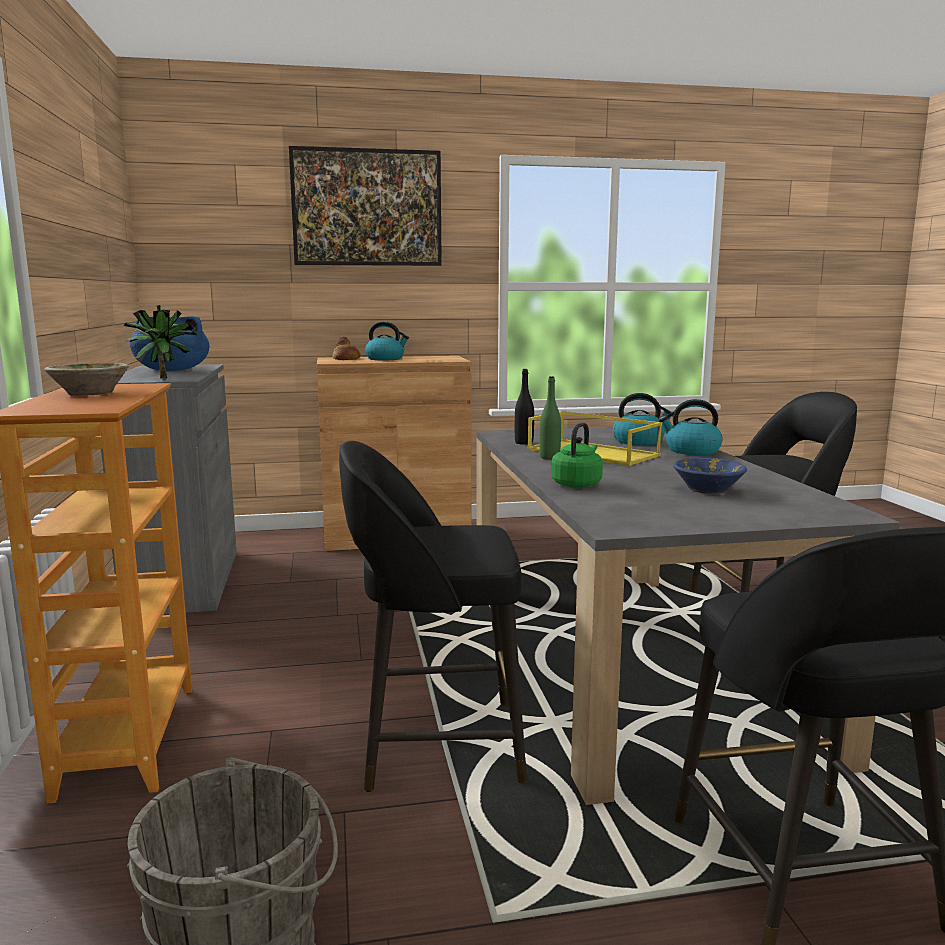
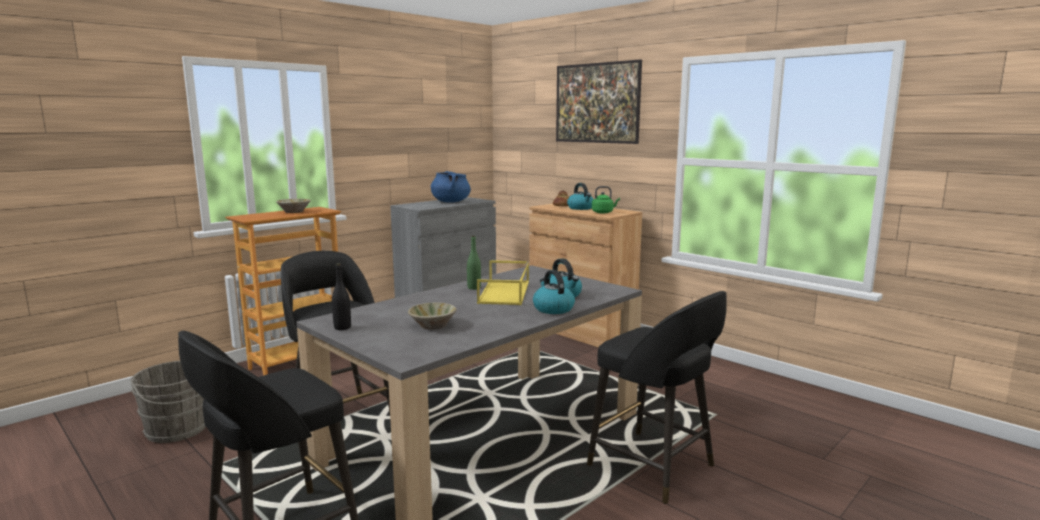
camera: 55 degrees right, 0 degrees up
potted plant [124,305,196,379] -> none
black bottle [515,369,534,445] -> black bottle moved to [332,263,351,330]
green kettle [551,422,603,488] -> green kettle moved to [592,186,620,214]
blue bowl [673,458,747,494] -> beige bowl [408,302,457,330]

